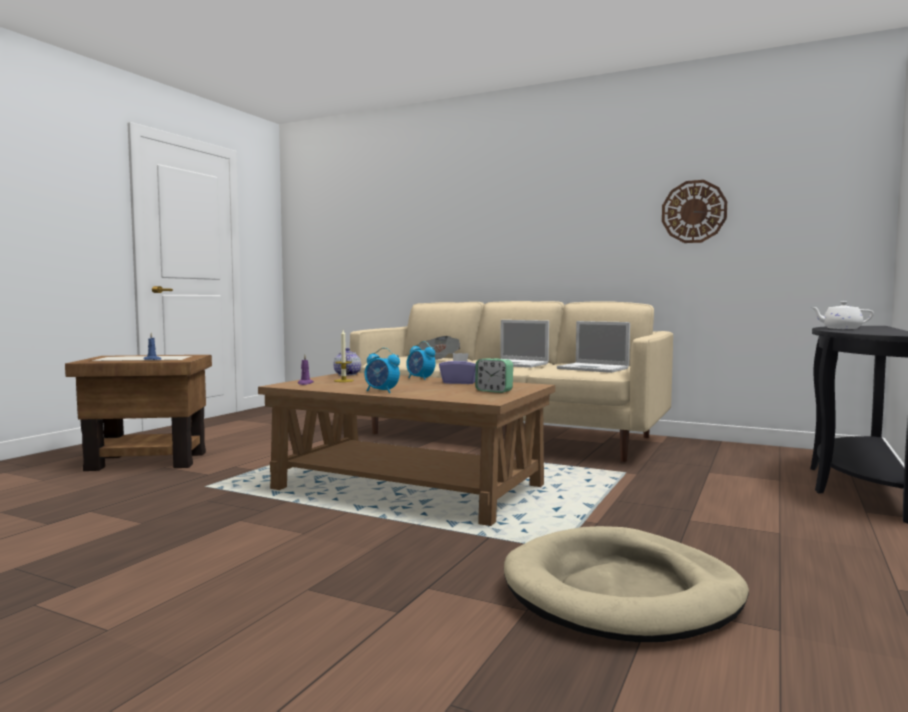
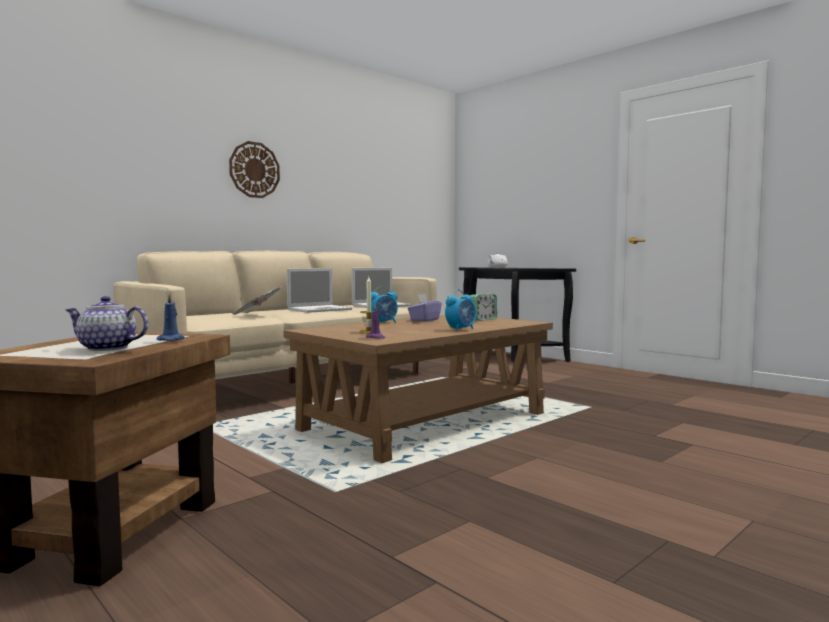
camera: 70 degrees left, 0 degrees up
teapot [334,348,361,376] -> teapot moved to [66,296,148,351]
beige dog bed [504,526,749,642] -> none
wall clock [662,180,727,243] -> wall clock moved to [229,141,280,198]

